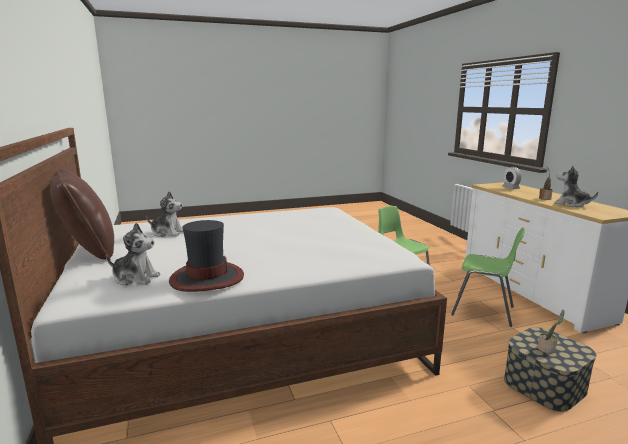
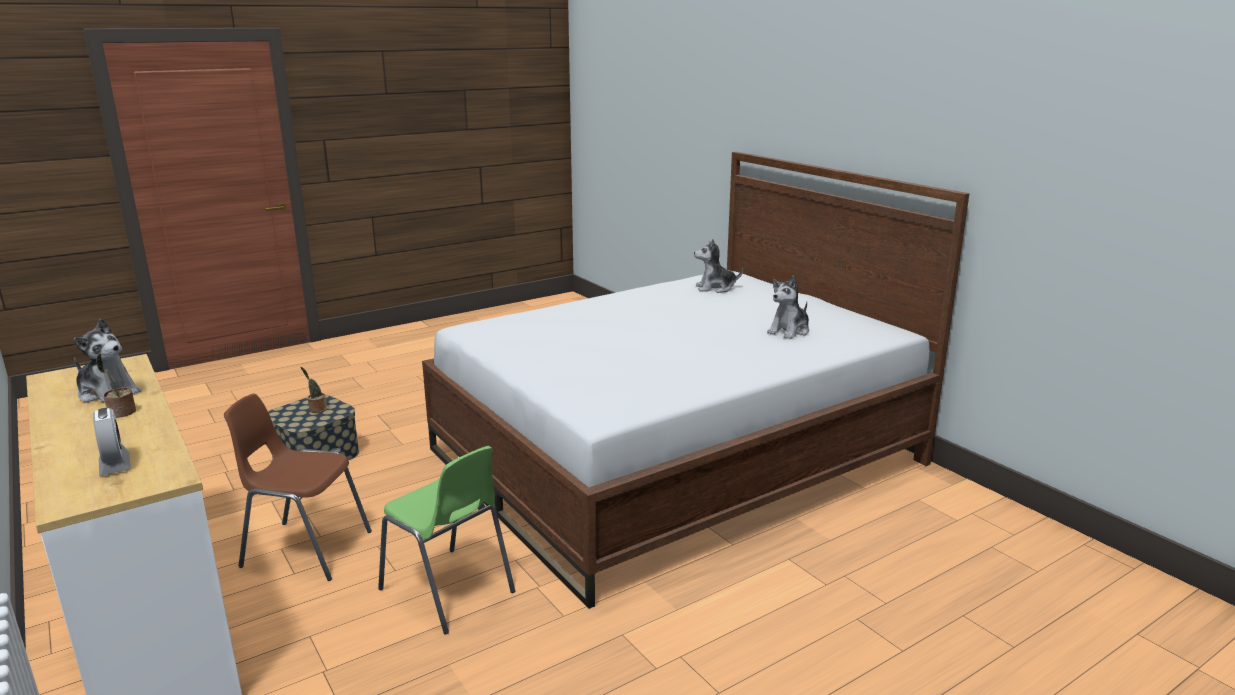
camera: 165 degrees right, 5 degrees up
brown pillow [50,169,114,260] -> none
plush toy [146,191,184,237] -> plush toy turned 45 degrees counterclockwise [767,276,809,339]
hat [169,220,244,292] -> none
green chair [451,227,525,327] -> brown chair [224,394,372,581]

